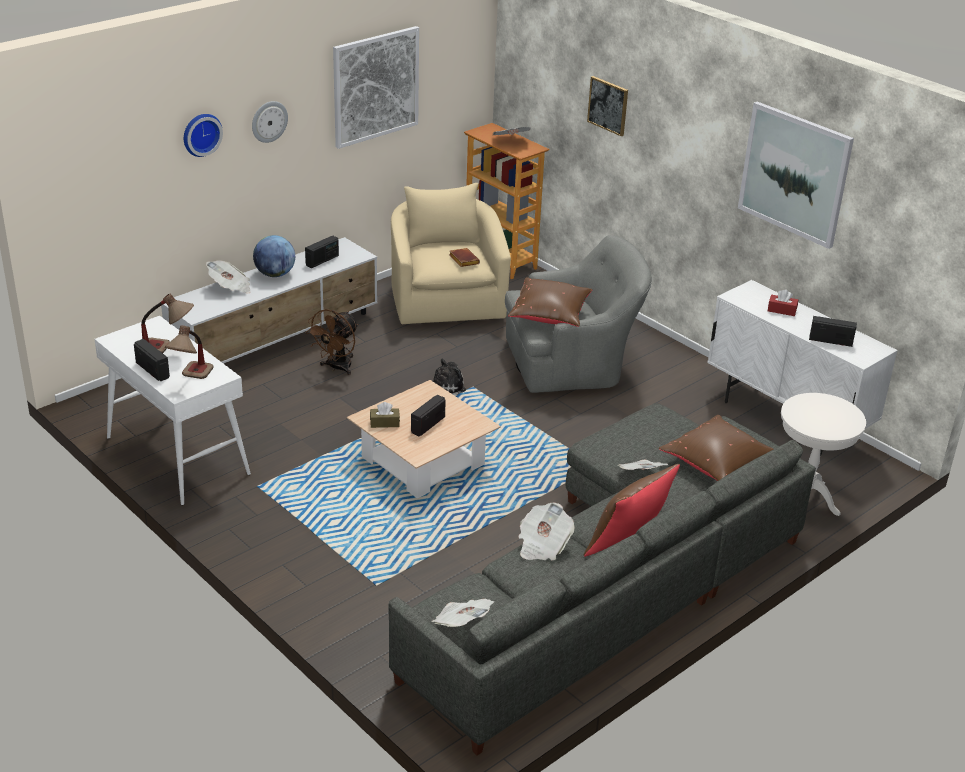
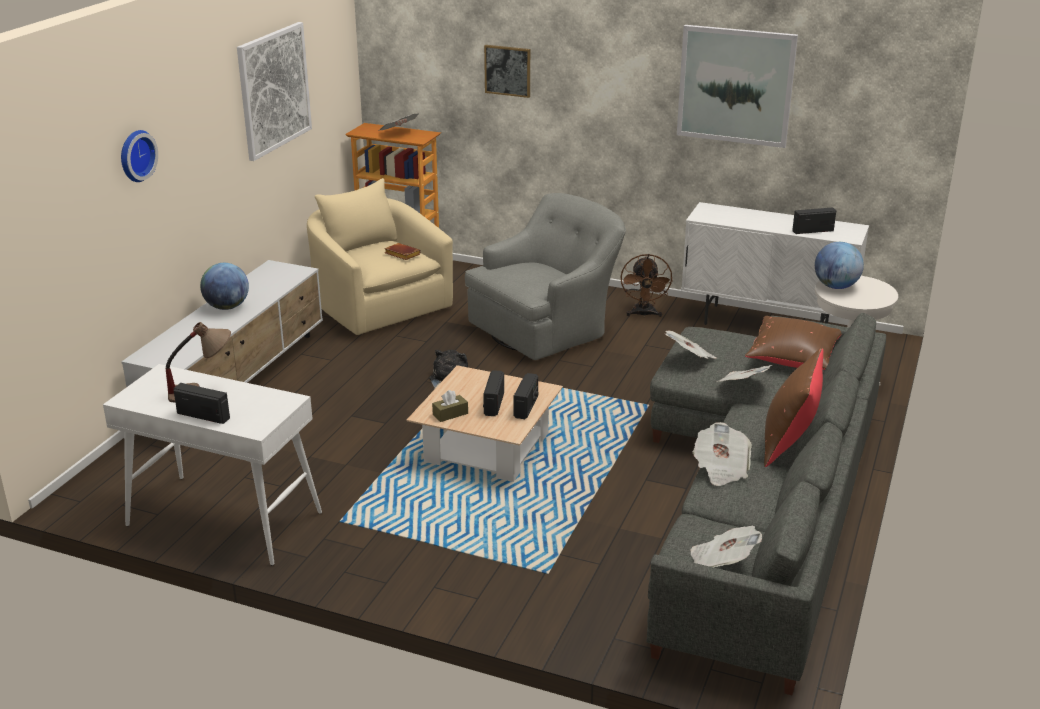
camera: 25 degrees left, 5 degrees down
table lamp [165,325,214,379] -> none
newspaper [206,260,251,293] -> newspaper moved to [665,331,717,359]
wall clock [252,101,288,143] -> none
radio [305,236,339,268] -> radio moved to [513,373,538,419]
brown fan [305,309,358,375] -> brown fan moved to [621,254,673,318]
brown pillow [508,277,592,327] -> none
red tissue box [768,289,798,316] -> none
none -> globe [815,242,864,289]

